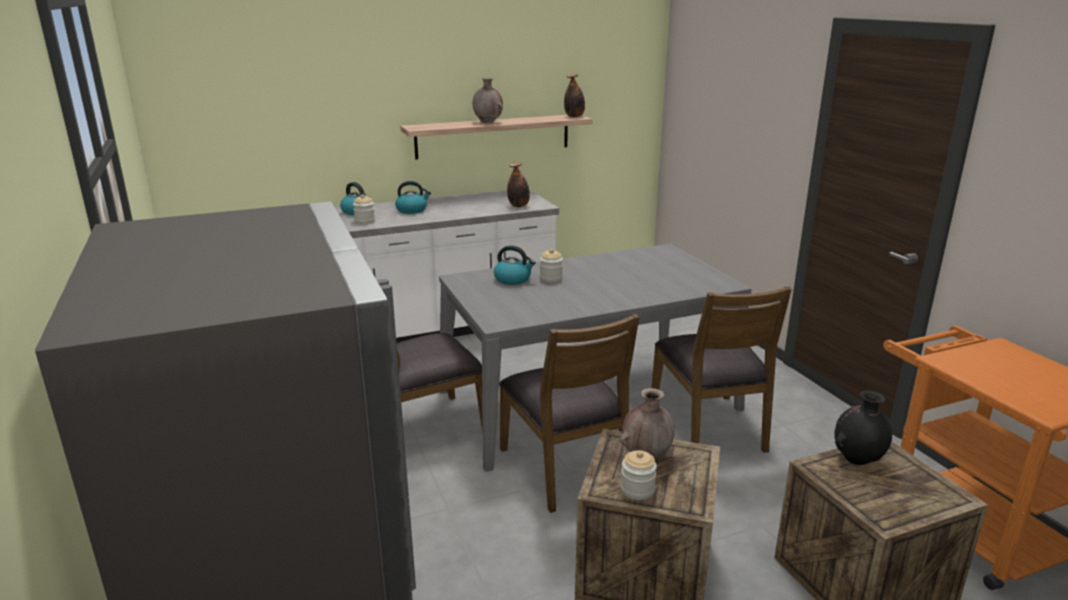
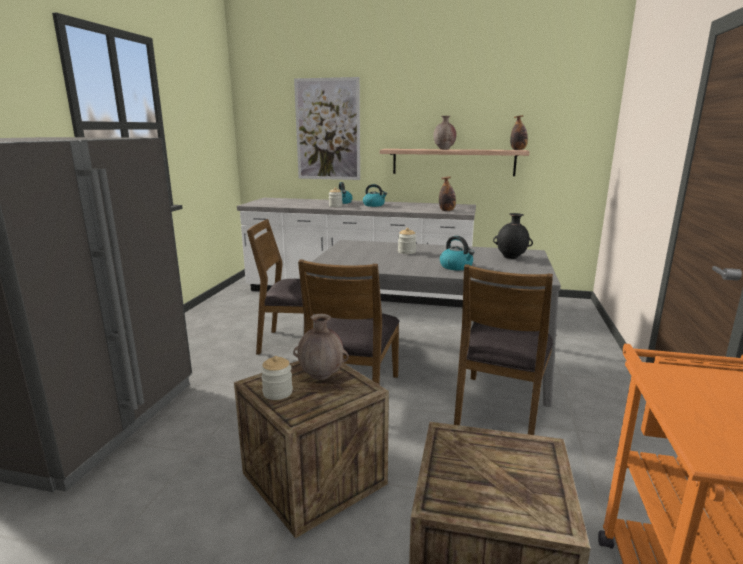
camera: 35 degrees right, 5 degrees down
kettle [494,245,536,285] -> kettle moved to [440,236,474,270]
black vase [834,391,892,465] -> black vase moved to [493,213,533,259]
none -> picture [294,77,360,180]

